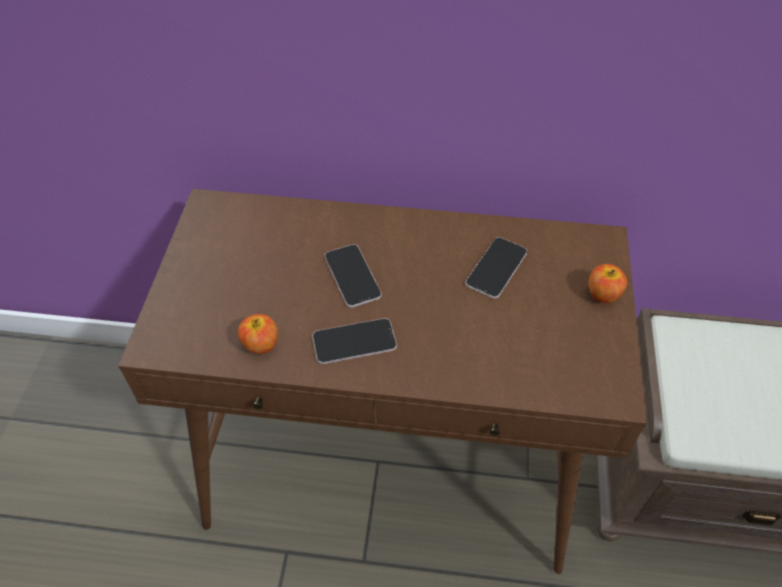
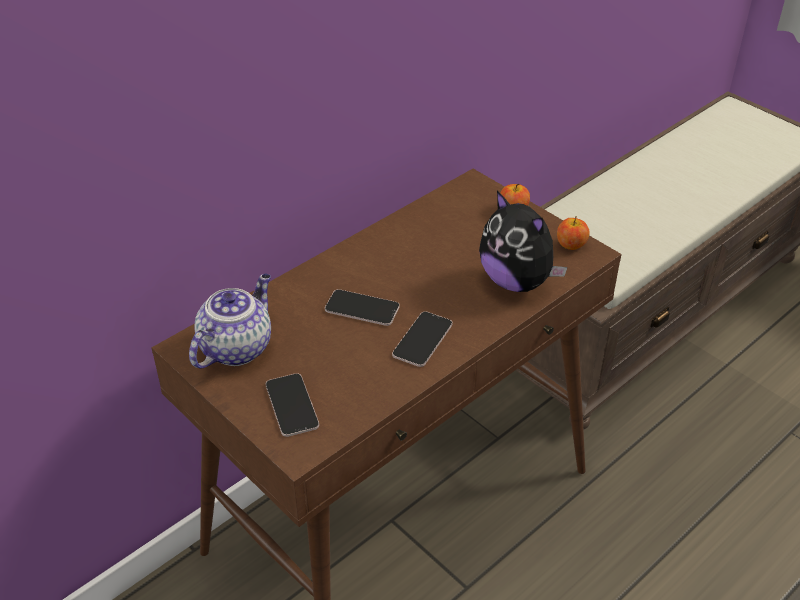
camera: 50 degrees left, 10 degrees down
apple [238,314,278,354] -> apple moved to [557,216,589,250]
phone [465,237,527,299] -> phone moved to [266,373,319,437]
none -> teapot [189,274,271,368]
none -> plush toy [479,191,568,292]

